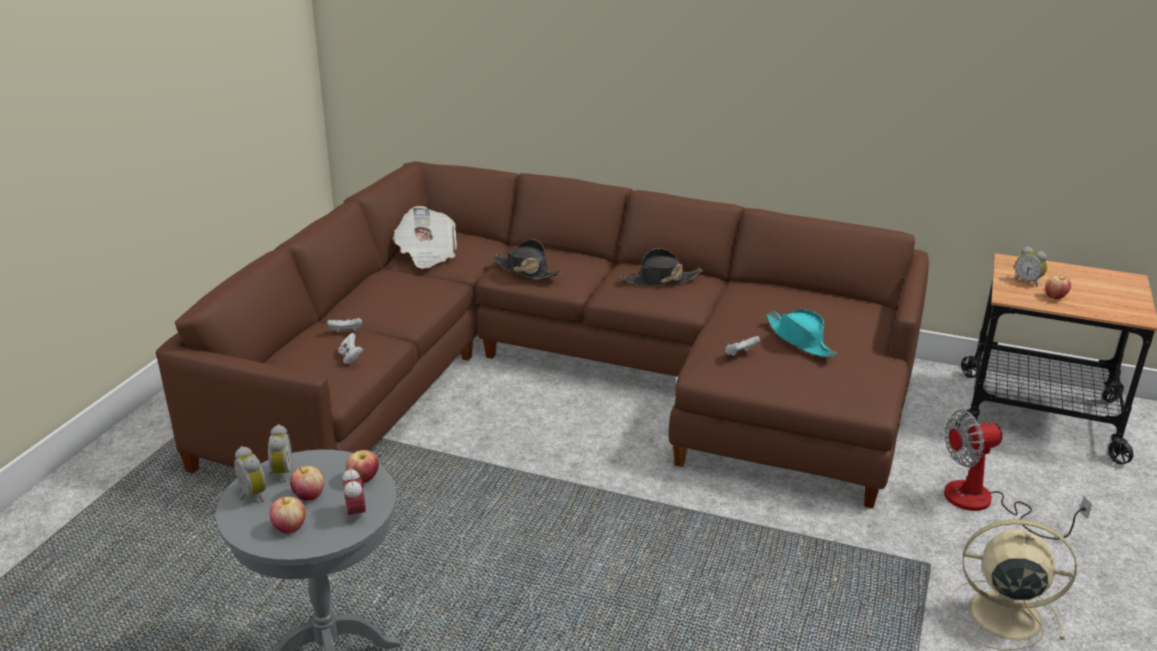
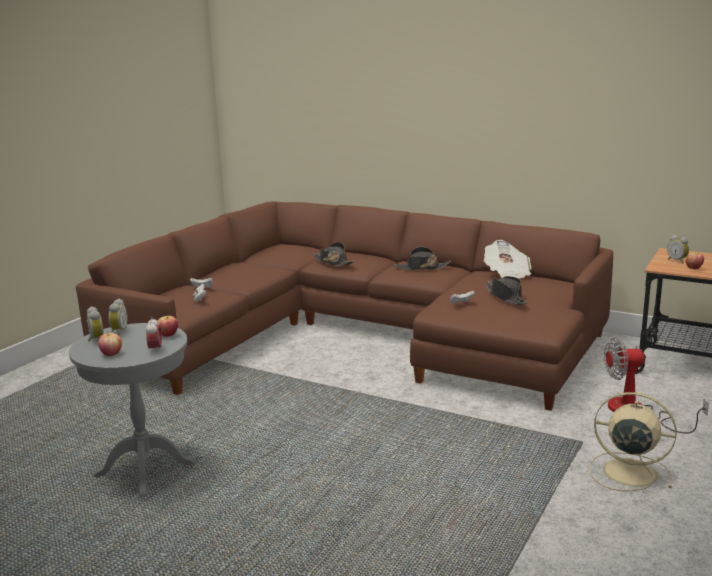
camera: 10 degrees right, 10 degrees down
apple [290,466,324,501] -> none
newspaper [393,206,457,269] -> newspaper moved to [484,240,531,278]
turquoise hat [766,309,837,357] -> black hat [485,276,528,305]

